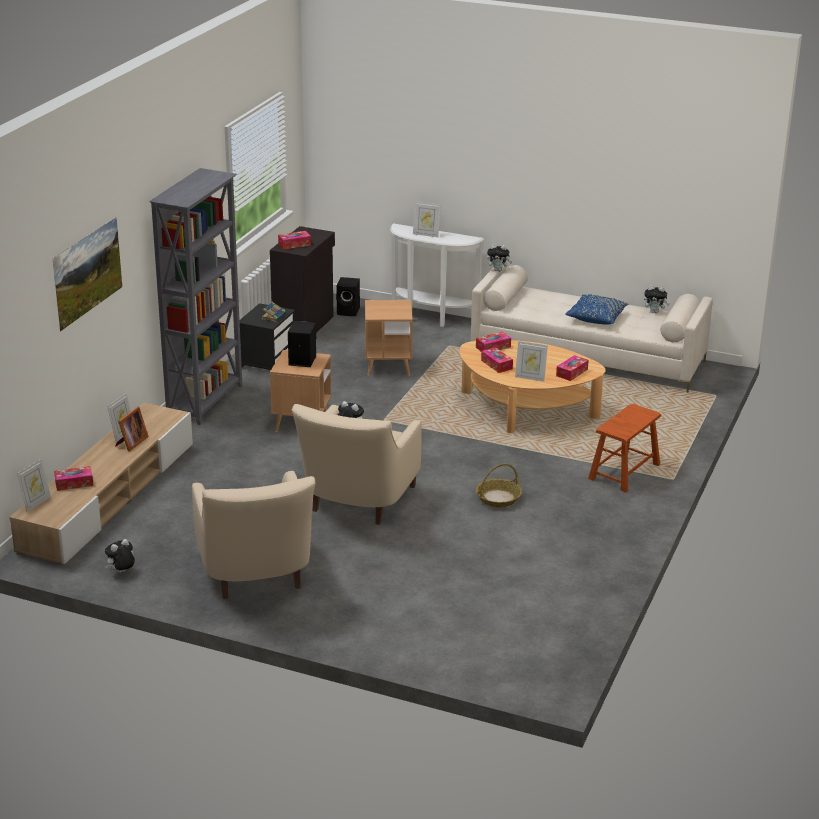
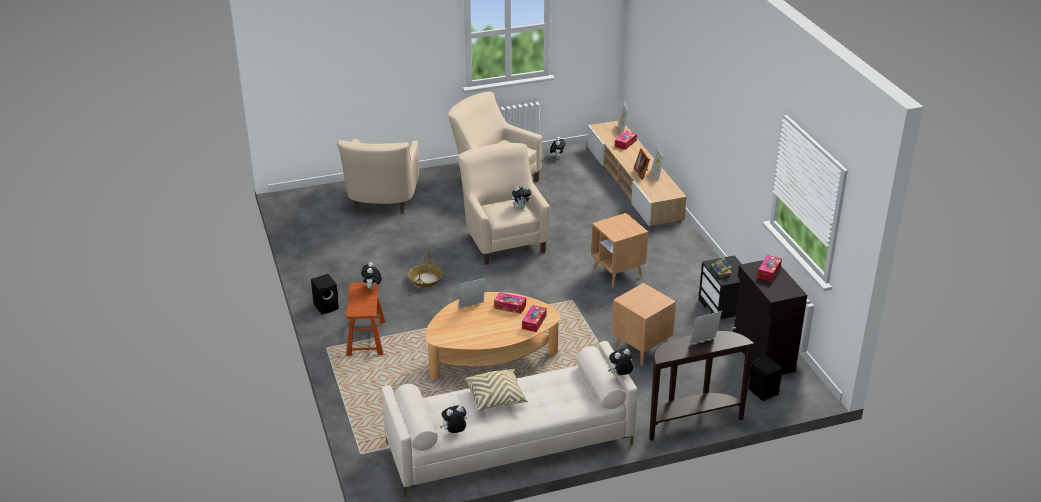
camera: 140 degrees right, 5 degrees up
picture [53,217,122,332] -> none
grey bookcase [149,168,242,425] -> none
black speaker [288,321,316,367] -> black speaker moved to [311,274,339,314]
white console table [390,223,484,327] -> brown console table [649,331,756,441]
tissue box [556,355,589,381] -> none
blue pillow [565,294,629,325] -> beige pillow [464,369,528,411]
none -> beige armchair [337,139,419,214]
none -> plush toy [361,262,382,289]

